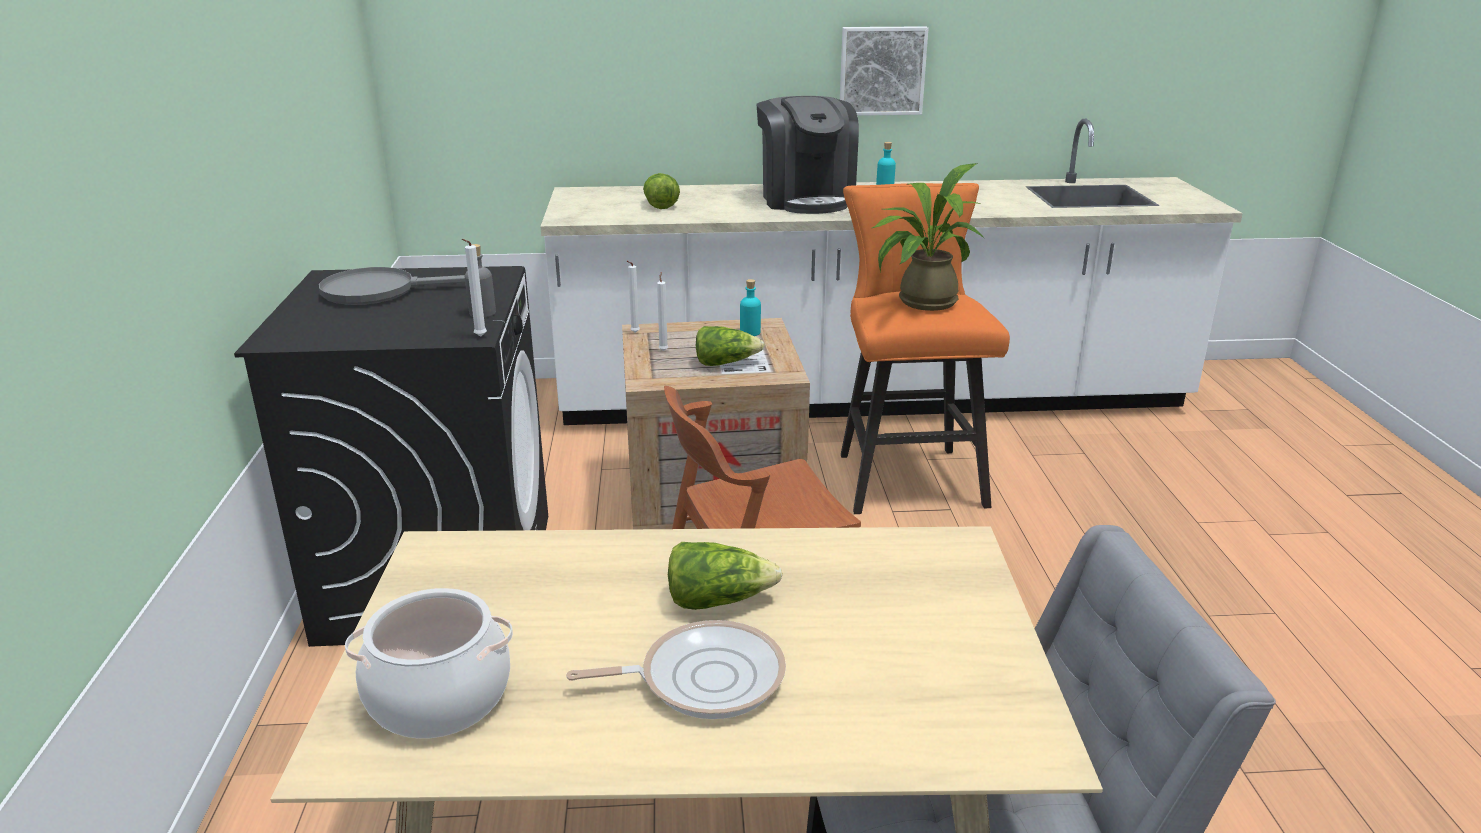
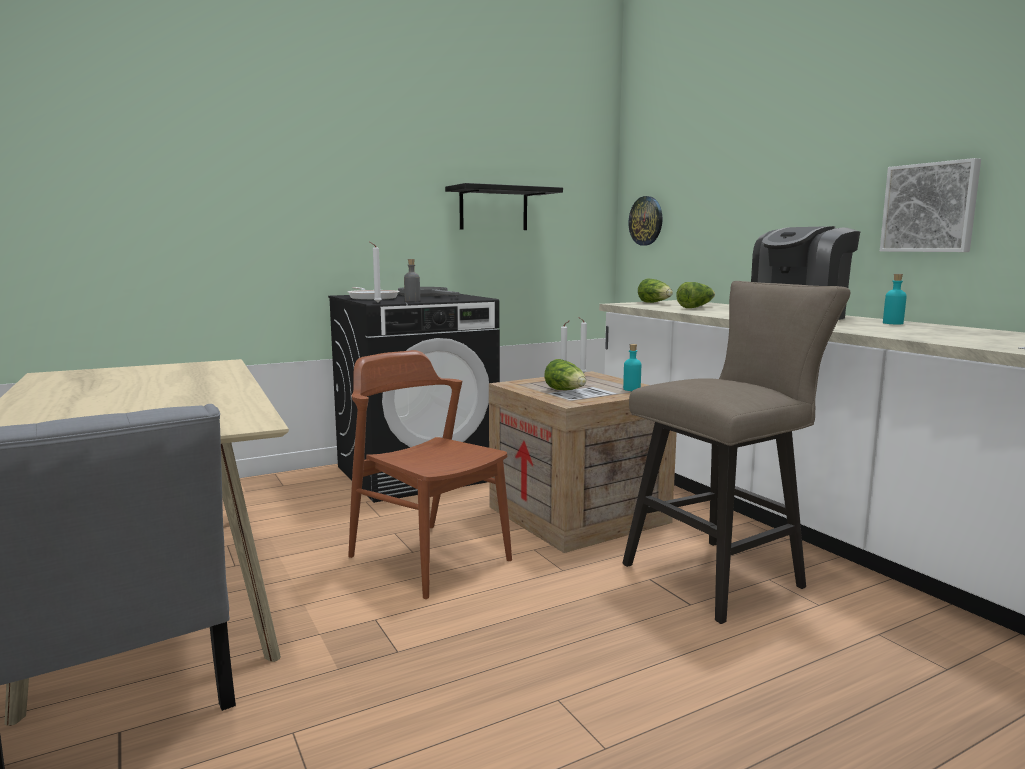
camera: 65 degrees right, 15 degrees down
cooking pot [345,588,513,739] -> none
frying pan [566,620,786,719] -> frying pan moved to [348,287,400,300]
lettuce [668,542,783,610] -> lettuce moved to [638,279,673,303]
orange stool [841,183,1010,514] -> beige stool [622,281,851,624]
potted plant [872,163,984,311] -> none
none -> black shelf [445,183,563,230]
none -> wall clock [628,196,662,246]

